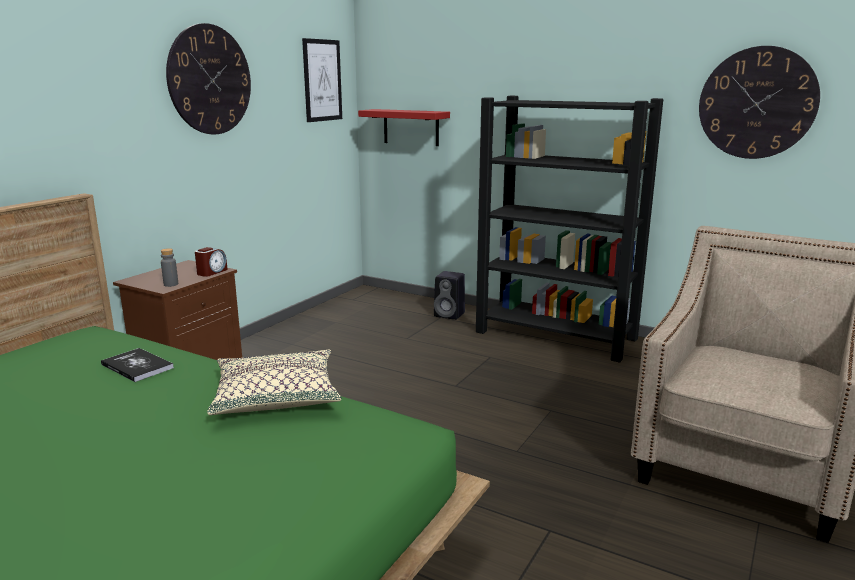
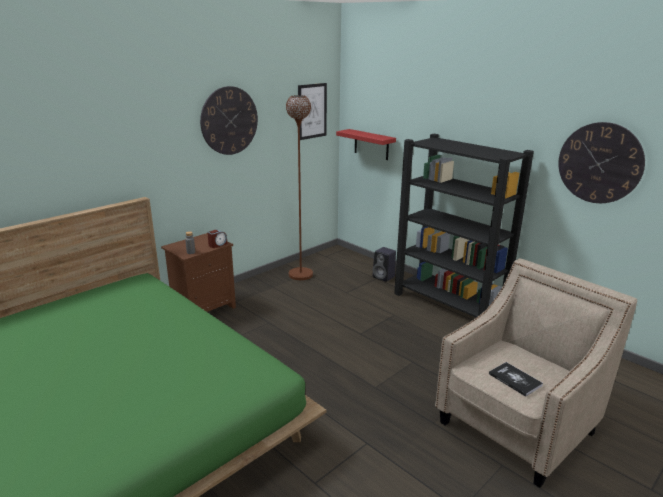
camera: 15 degrees right, 5 degrees up
book [101,348,174,382] -> book moved to [489,362,543,397]
beige pillow [207,350,341,415] -> none
none -> brown floor lamp [286,95,313,280]

